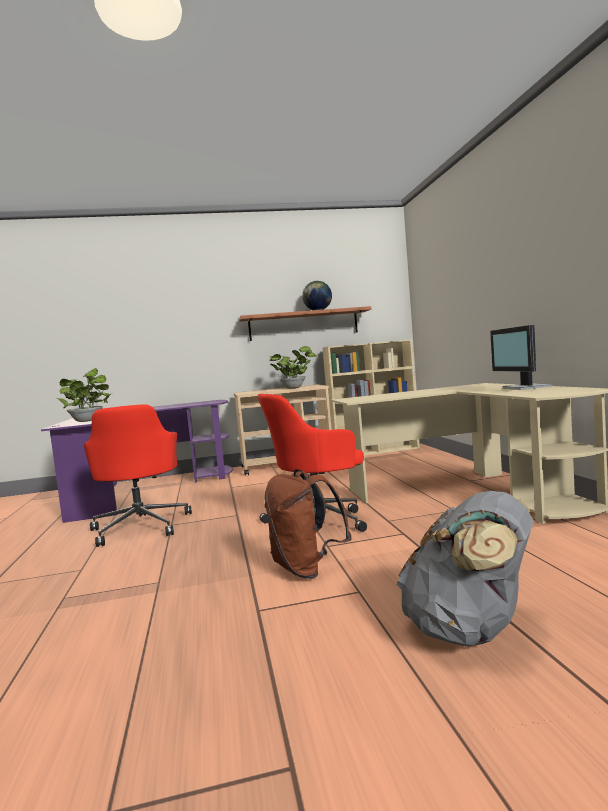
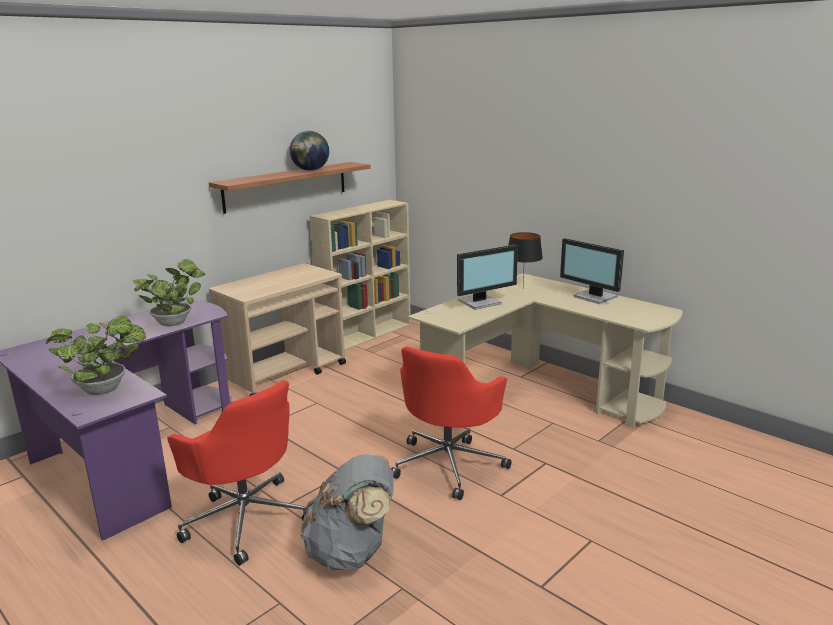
camera: 35 degrees left, 15 degrees up
brown backpack [265,469,352,578] -> none
potted plant [269,346,317,389] -> potted plant moved to [133,259,205,326]
grey backpack [396,491,534,647] -> grey backpack moved to [300,454,394,570]
none -> monitor [457,244,518,310]
none -> black table lamp [508,232,543,284]

